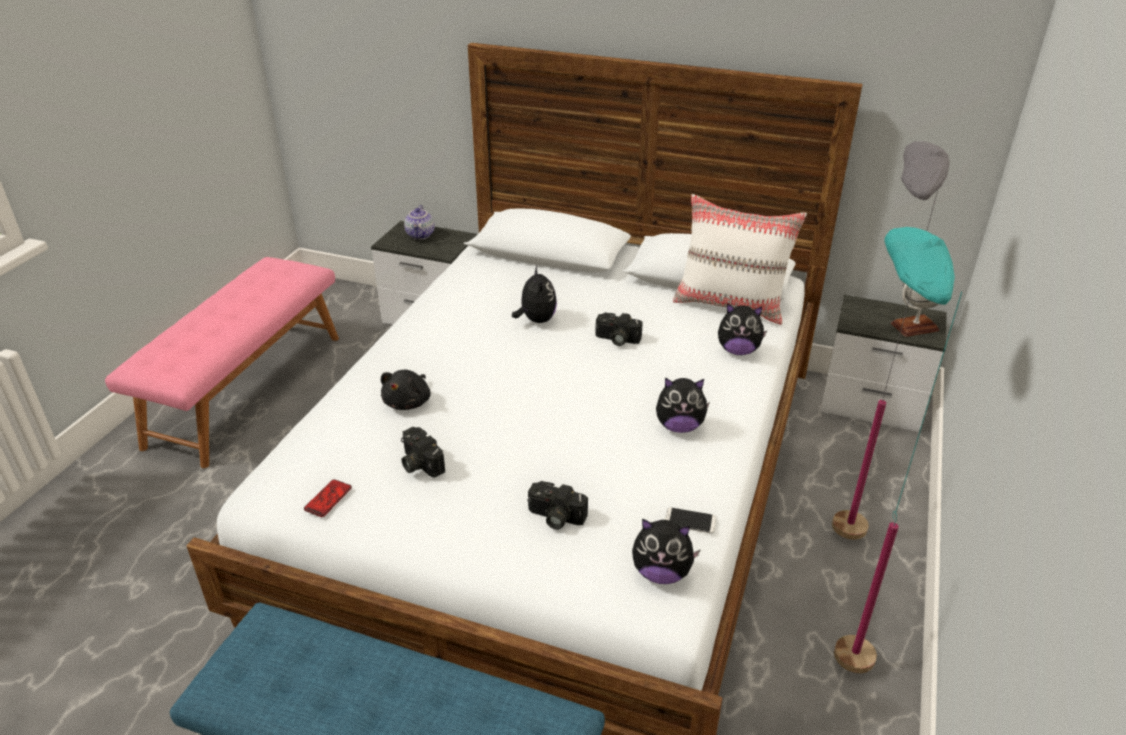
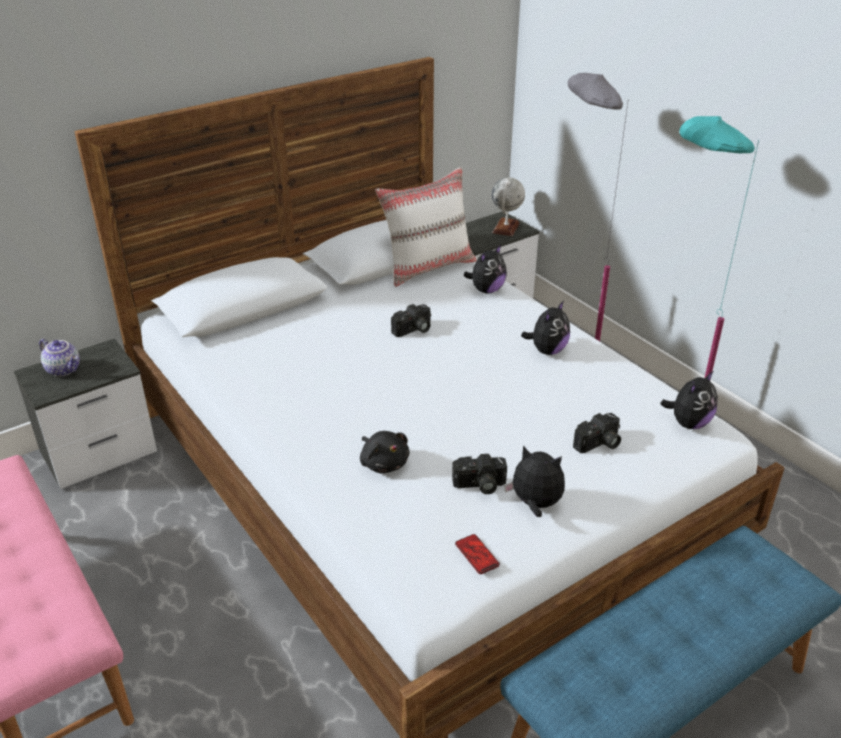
camera: 55 degrees left, 0 degrees up
plush toy [512,266,557,323] -> plush toy moved to [504,445,565,517]
phone [665,507,716,534] -> none

